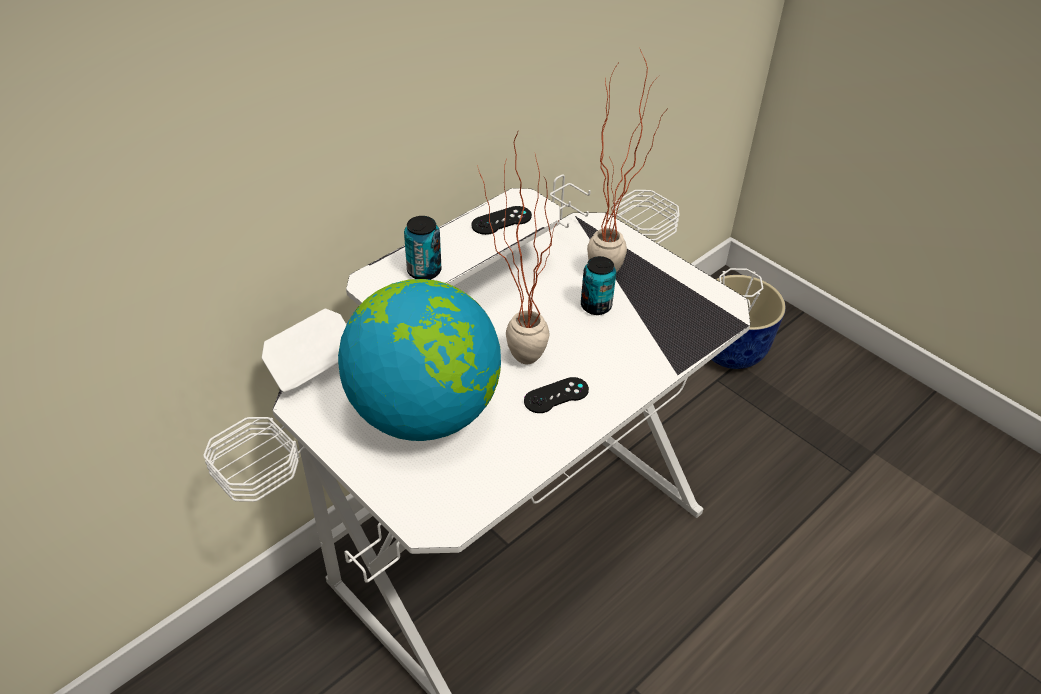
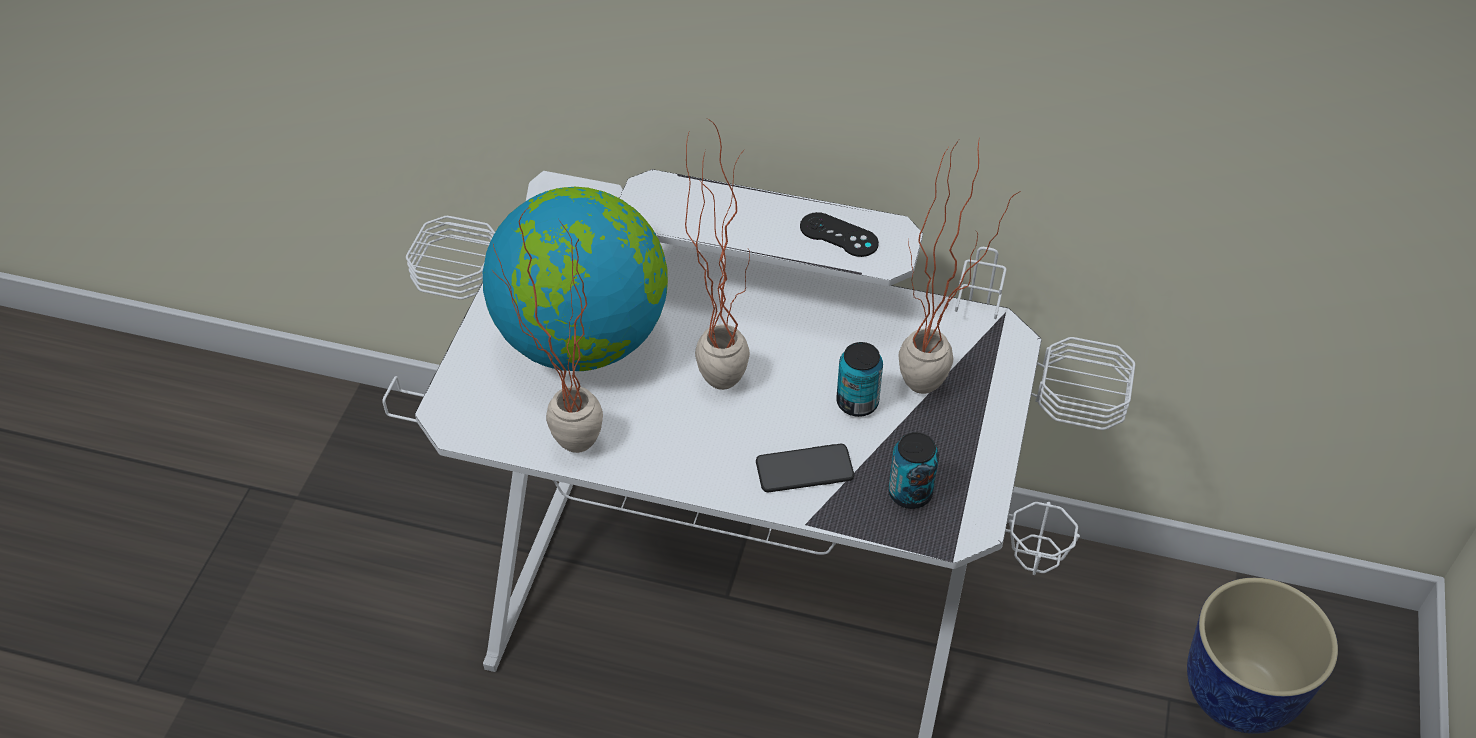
camera: 60 degrees right, 5 degrees up
can [404,216,442,280] -> can moved to [888,432,939,509]
black game controller [524,377,589,413] -> none
none -> potted plant [493,207,603,453]
none -> phone [756,444,854,492]

